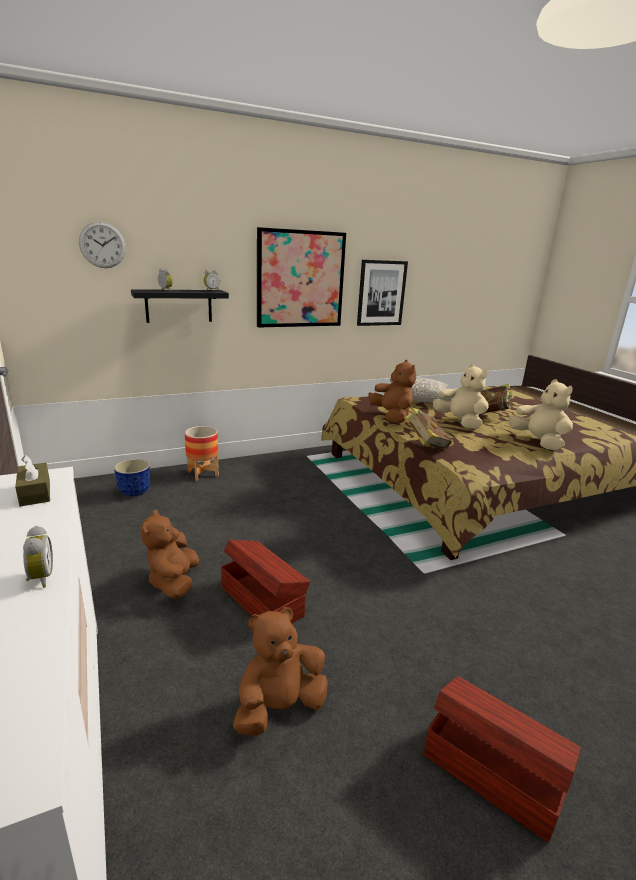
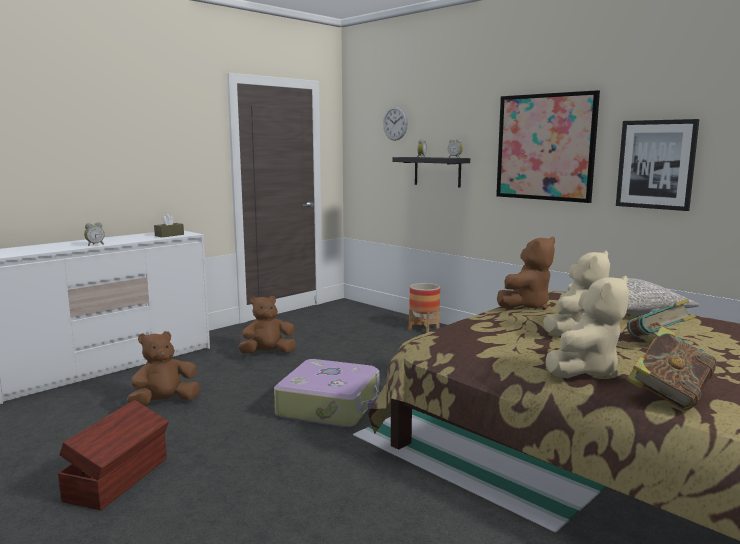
camera: 70 degrees right, 10 degrees down
planter [114,459,150,497] -> none
brown storage box [221,540,310,624] -> none
brown plush toy [233,607,328,736] -> brown plush toy turned 75 degrees counterclockwise [127,331,200,406]
book [404,408,452,450] -> book moved to [626,326,716,410]
none -> suitcase [274,359,380,427]

